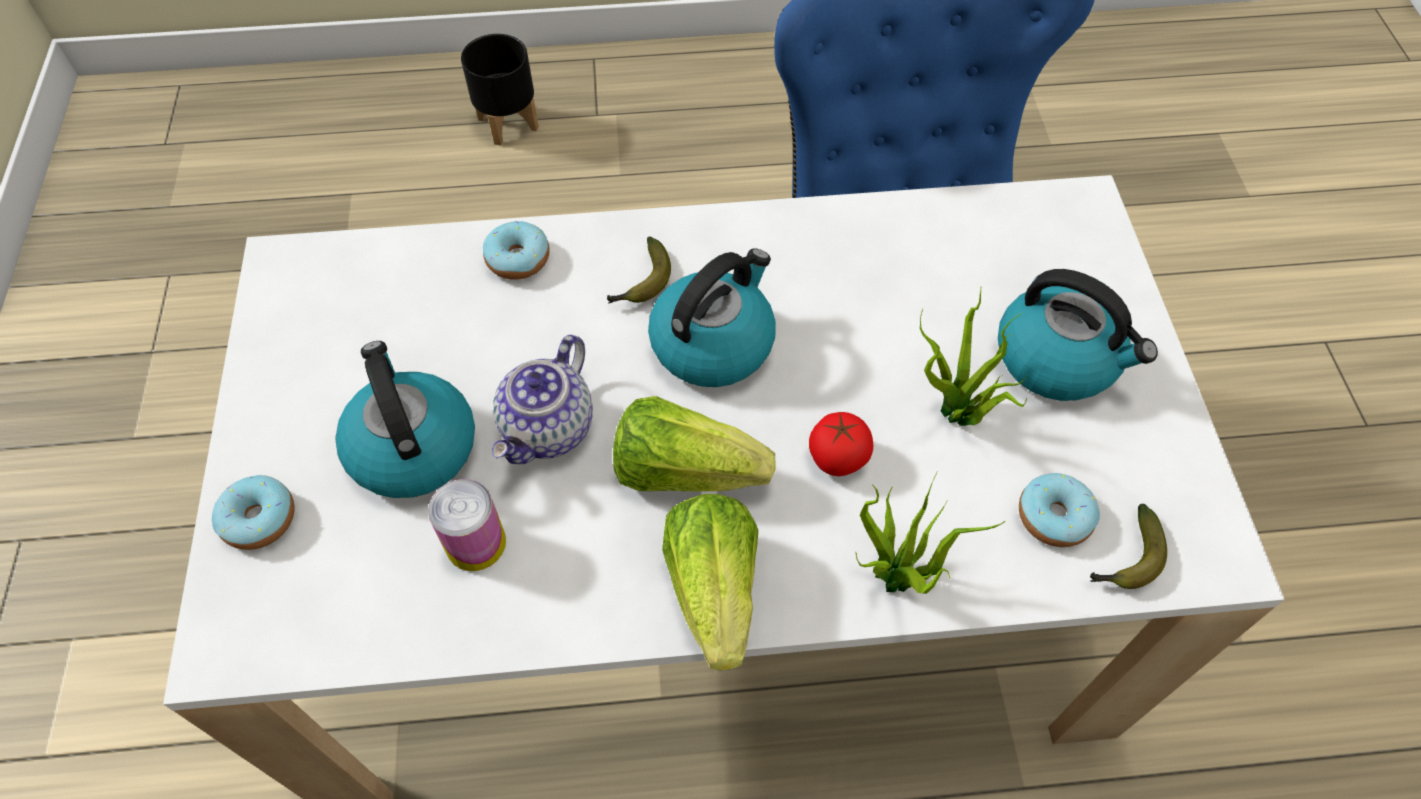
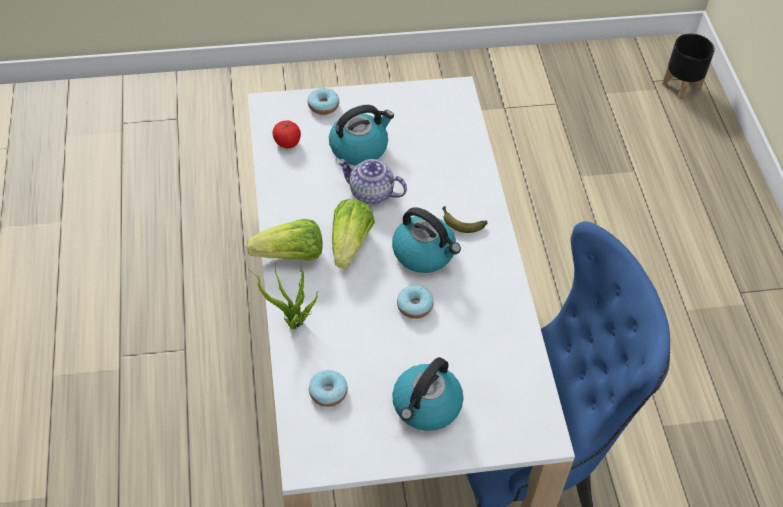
camera: 85 degrees right, 5 degrees down
can [428,479,506,571] -> none
black planter [461,34,539,145] -> black planter moved to [663,34,715,99]
donut [483,220,550,280] -> donut moved to [397,285,433,319]
tomato [809,412,873,476] -> tomato moved to [273,120,301,148]
potted plant [920,289,1027,426] -> none
banana [1090,504,1167,589] -> none

